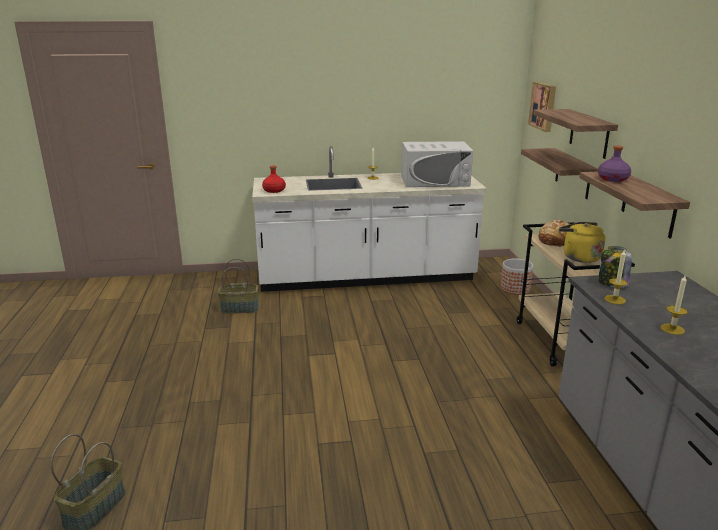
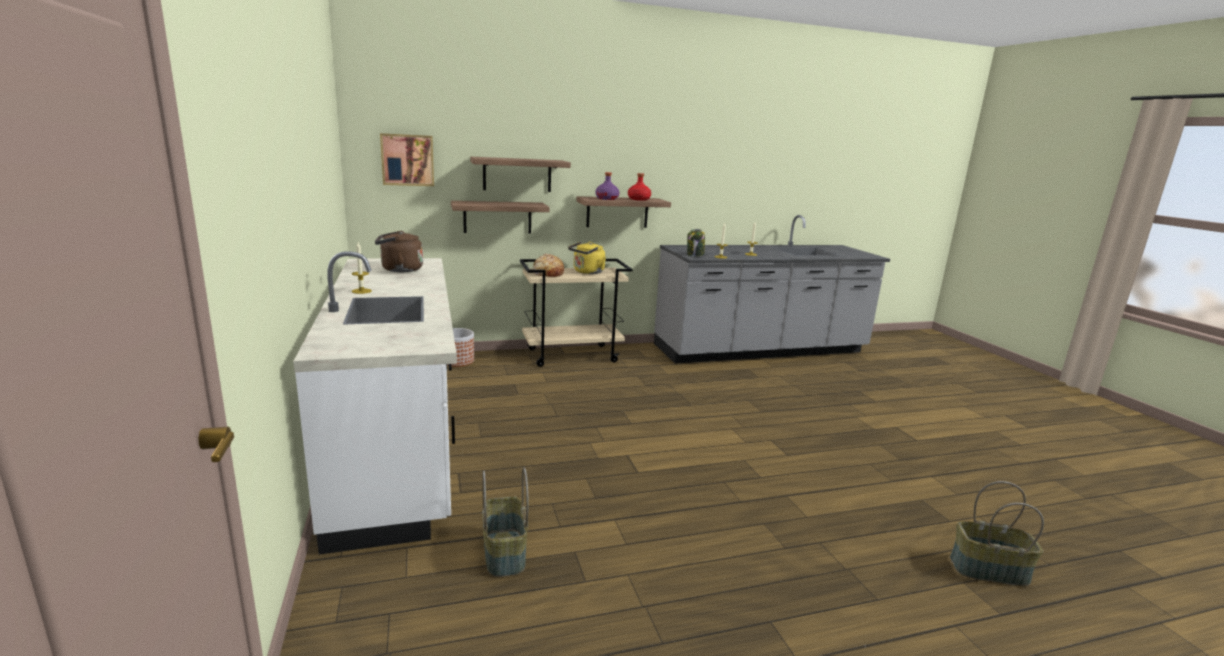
camera: 100 degrees left, 5 degrees down
red bottle [262,166,286,193] -> red bottle moved to [628,173,651,201]
white microwave [401,141,473,187] -> brown kettle [375,231,423,272]

